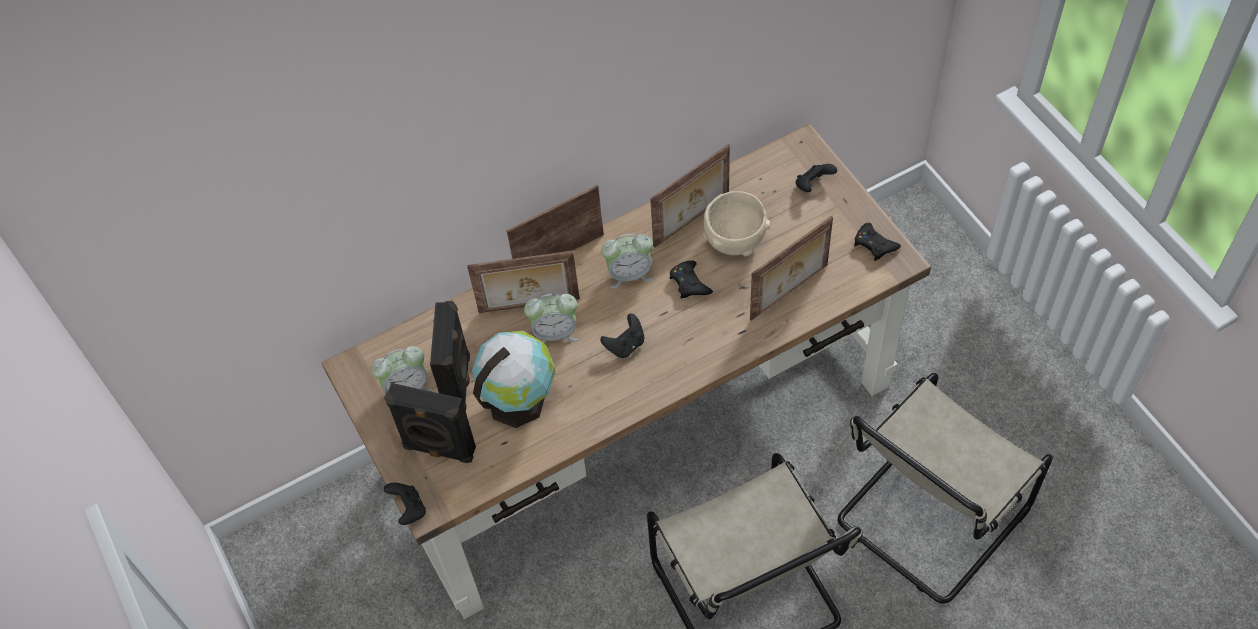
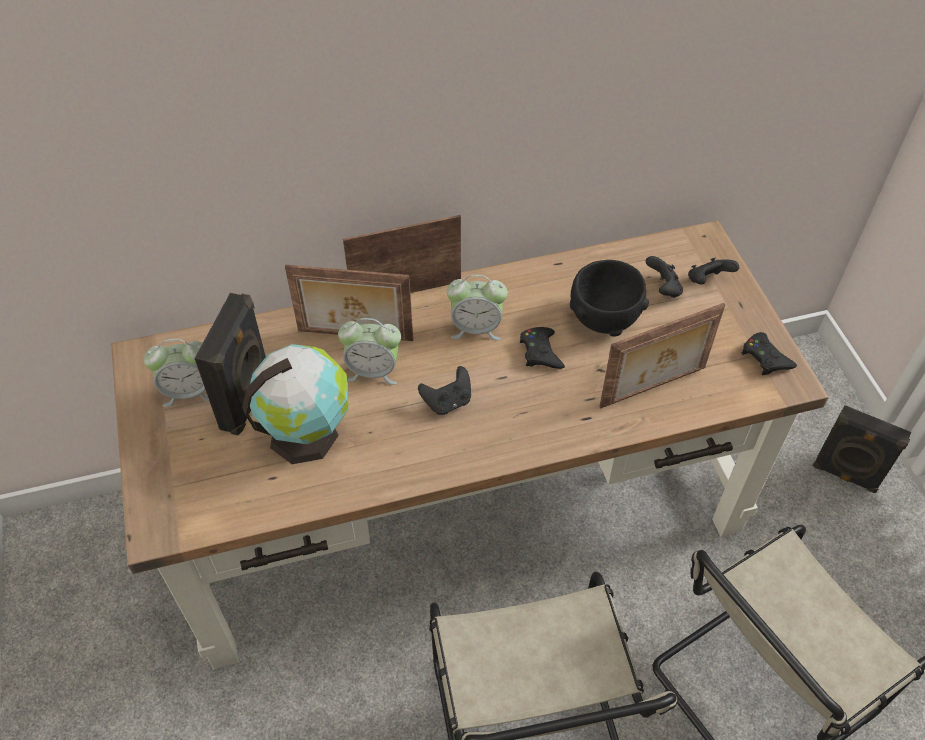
camera: 10 degrees right, 5 degrees down
black speaker [384,383,476,463] -> black speaker moved to [813,405,911,493]
black game controller [384,483,426,525] -> black game controller moved to [646,256,683,298]
picture frame [650,144,730,248] -> none
beige bowl [703,191,770,256] -> black bowl [570,260,649,336]

